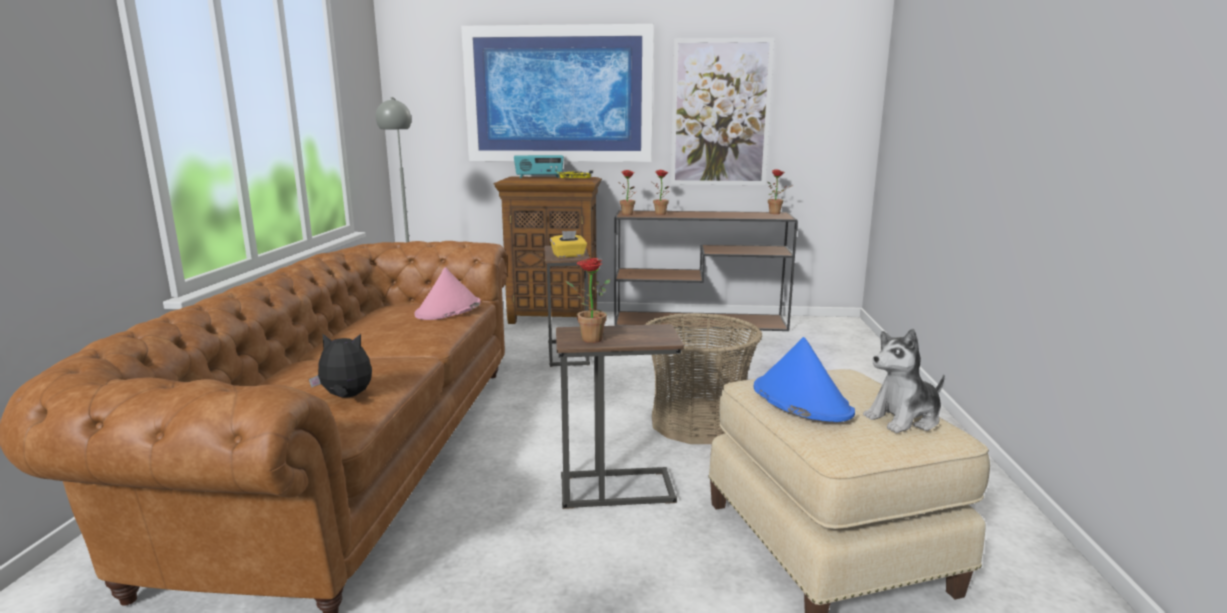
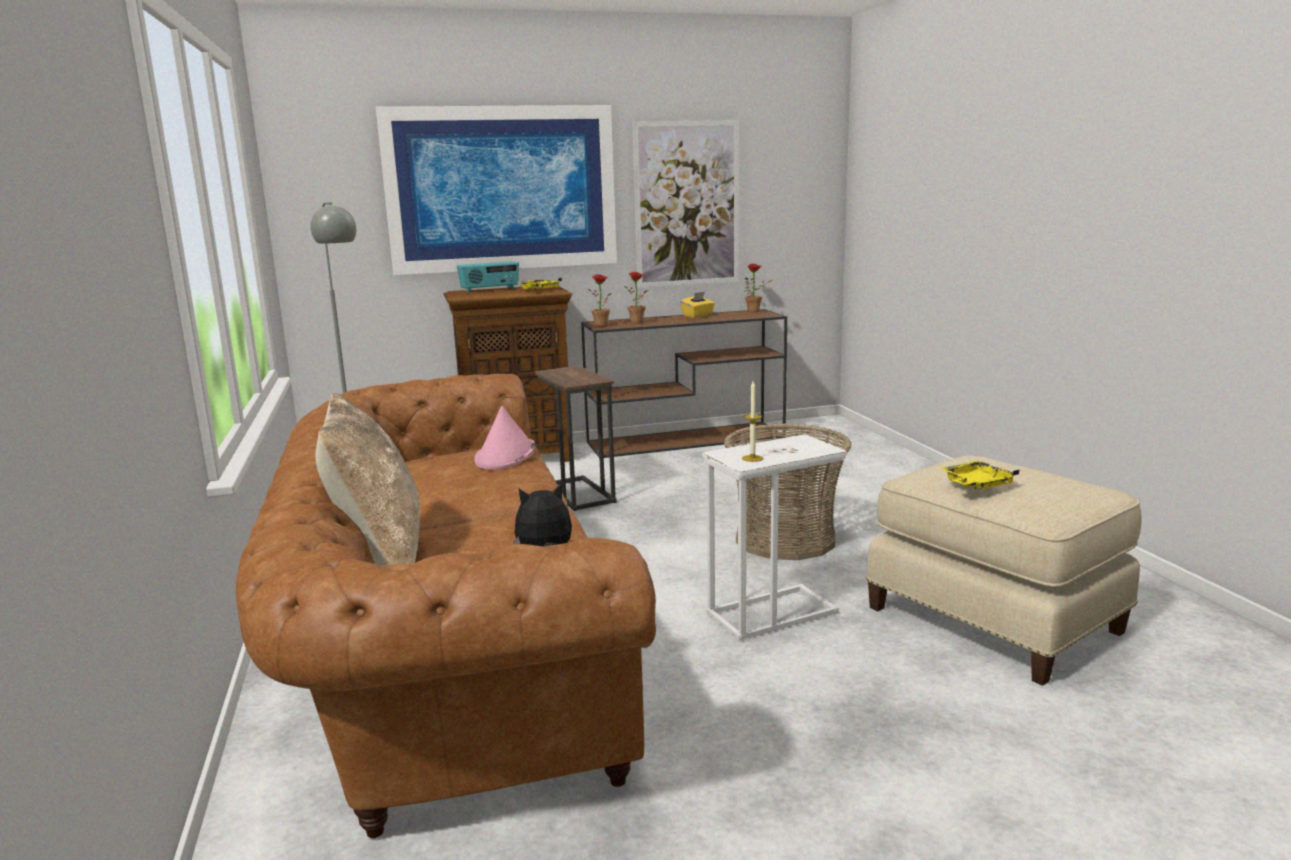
camera: 20 degrees left, 0 degrees up
yellow tissue box [550,231,587,258] -> yellow tissue box moved to [680,292,715,318]
brown side table [556,324,684,509] -> white side table [702,434,847,642]
potted plant [565,258,610,343] -> candle [742,381,763,462]
blue hat [754,337,855,422] -> yellow tray [940,460,1020,490]
plush toy [863,329,945,433] -> none
none -> beige pillow [315,393,420,566]

